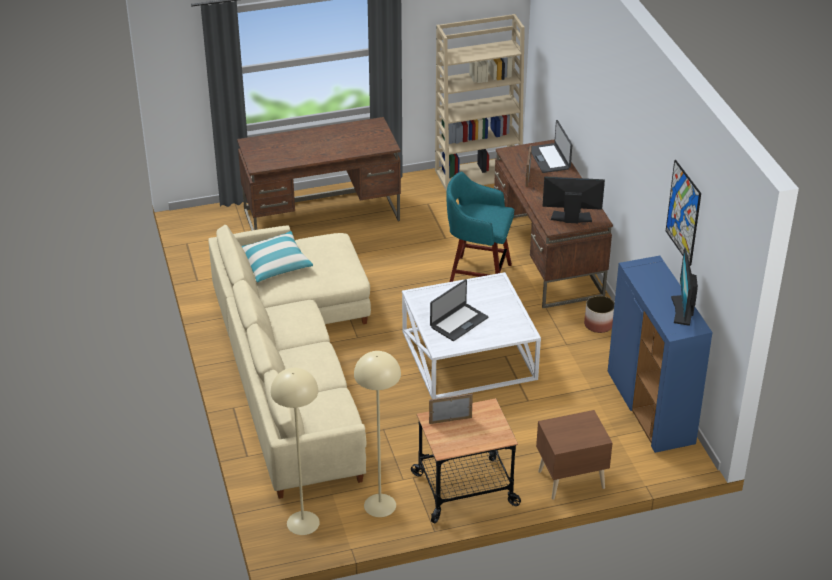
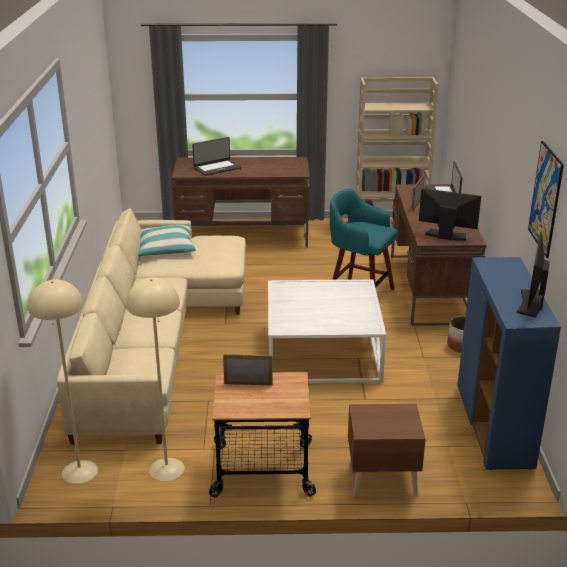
camera: 15 degrees right, 10 degrees down
laptop [430,279,488,341] -> laptop moved to [192,137,241,176]

